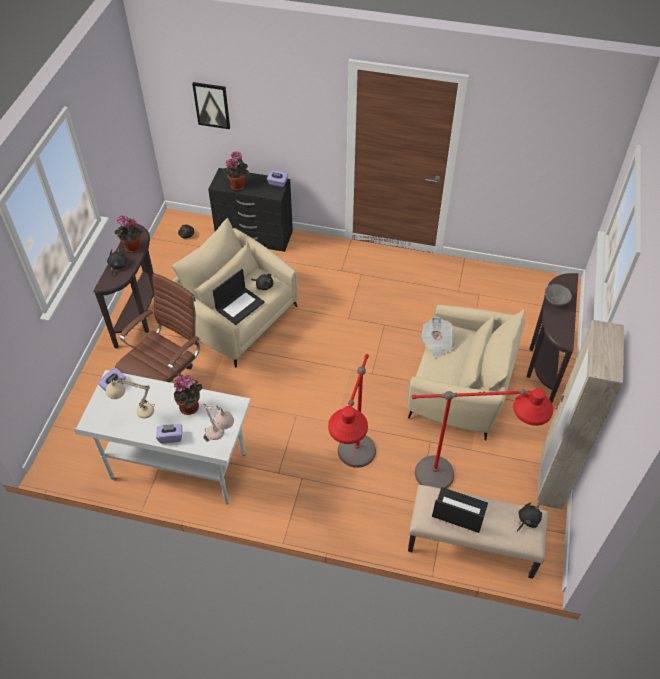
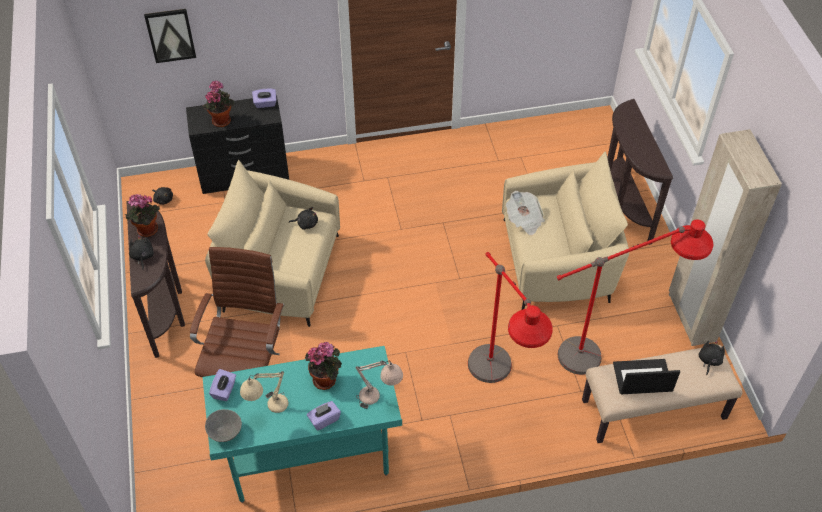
camera: 25 degrees left, 0 degrees up
white desk [73,370,251,504] -> turquoise desk [203,346,402,503]
laptop [213,269,265,325] -> none
grey bowl [545,284,572,306] -> grey bowl moved to [205,409,242,442]

